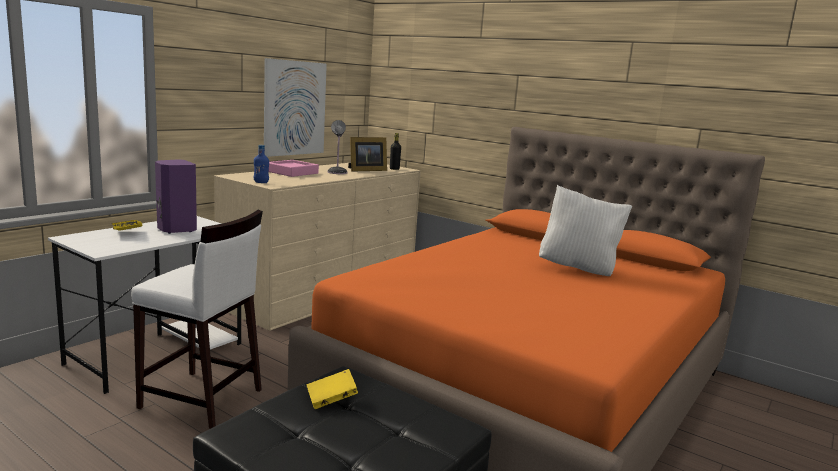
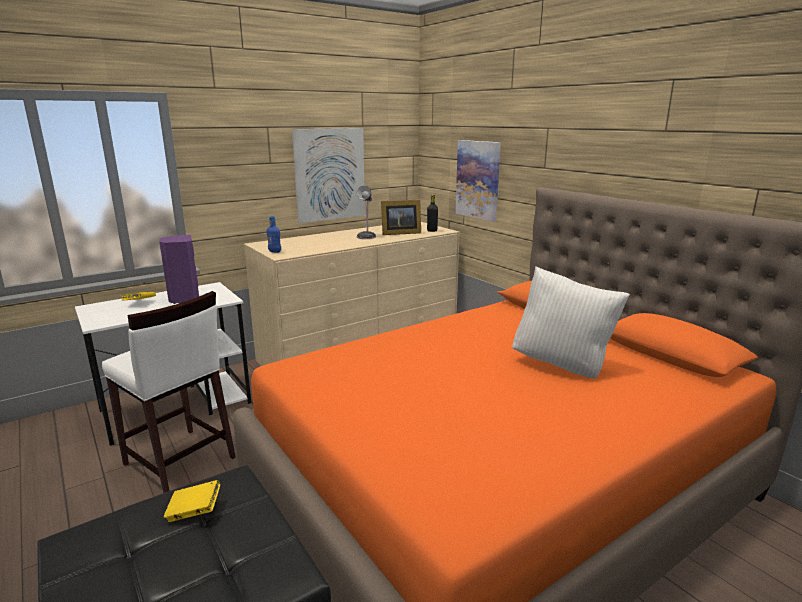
camera: 20 degrees right, 5 degrees up
pink tray [269,160,319,177] -> none
none -> picture [455,140,501,222]

